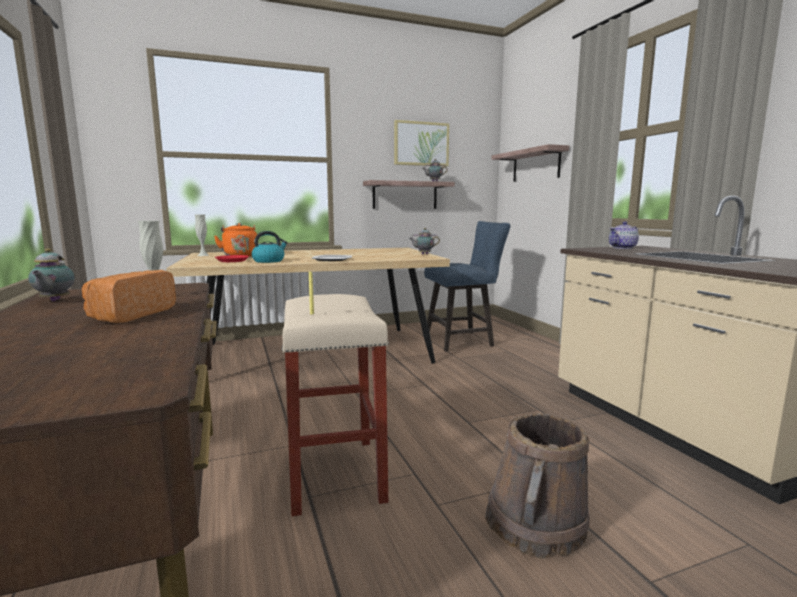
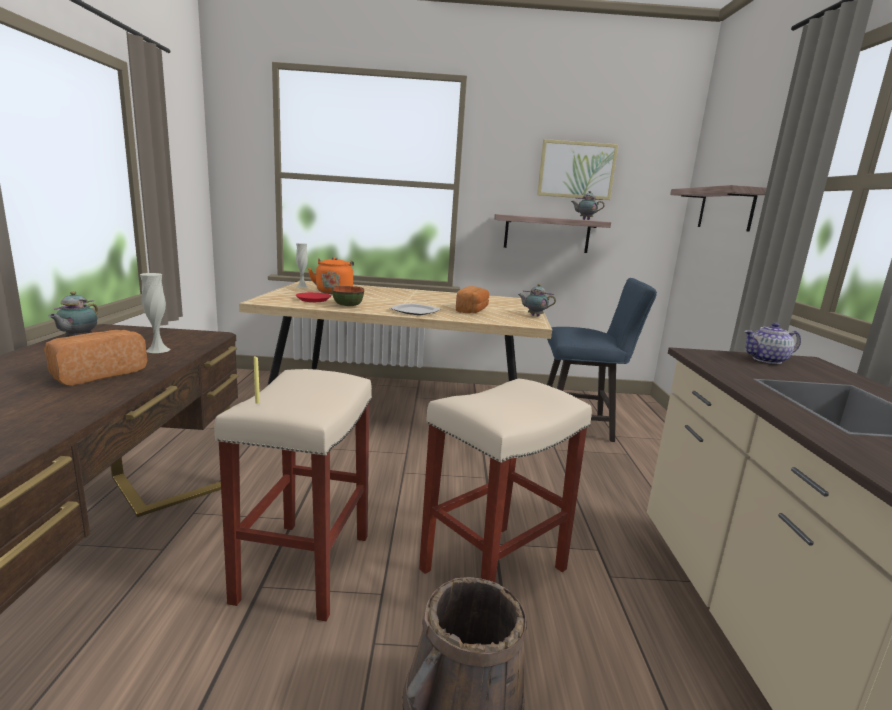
camera: 20 degrees right, 5 degrees up
kettle [252,231,288,263] -> bowl [332,286,364,306]
none -> beige stool [419,379,592,582]
none -> bread [456,286,489,313]

